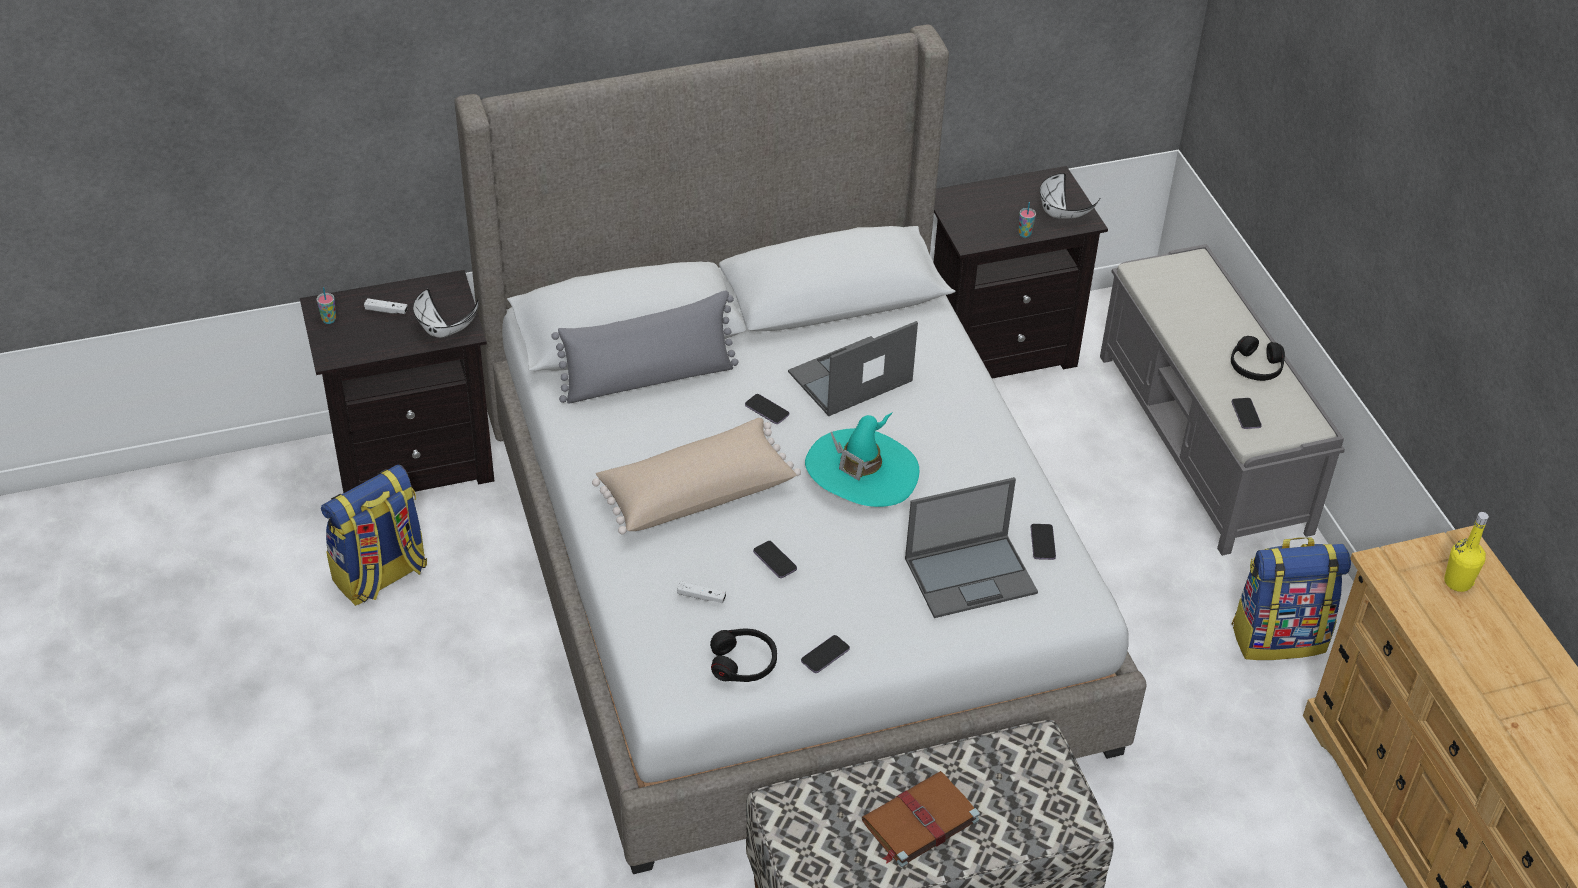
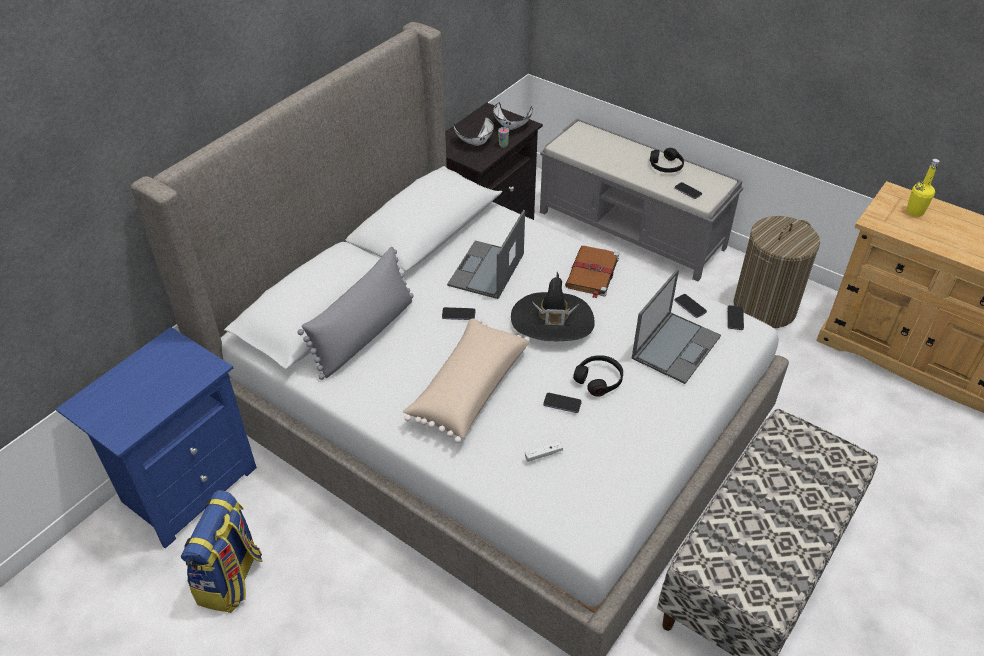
camera: 35 degrees left, 0 degrees up
black nightstand [300,270,494,493] -> blue nightstand [56,327,257,549]
cup [317,287,336,324] -> none
white game controller [364,298,408,314] -> none
white bowl [413,289,479,338] -> white bowl moved to [453,117,494,146]
black headphones [710,628,777,682] -> black headphones moved to [573,355,623,397]
phone [801,635,850,673] -> phone moved to [727,305,744,330]
turquoise hat [805,412,919,507] -> black hat [511,272,595,341]
brown book [862,771,980,867] -> brown book moved to [565,246,619,299]
backpack [1231,537,1351,660] -> laundry basket [734,216,820,328]

